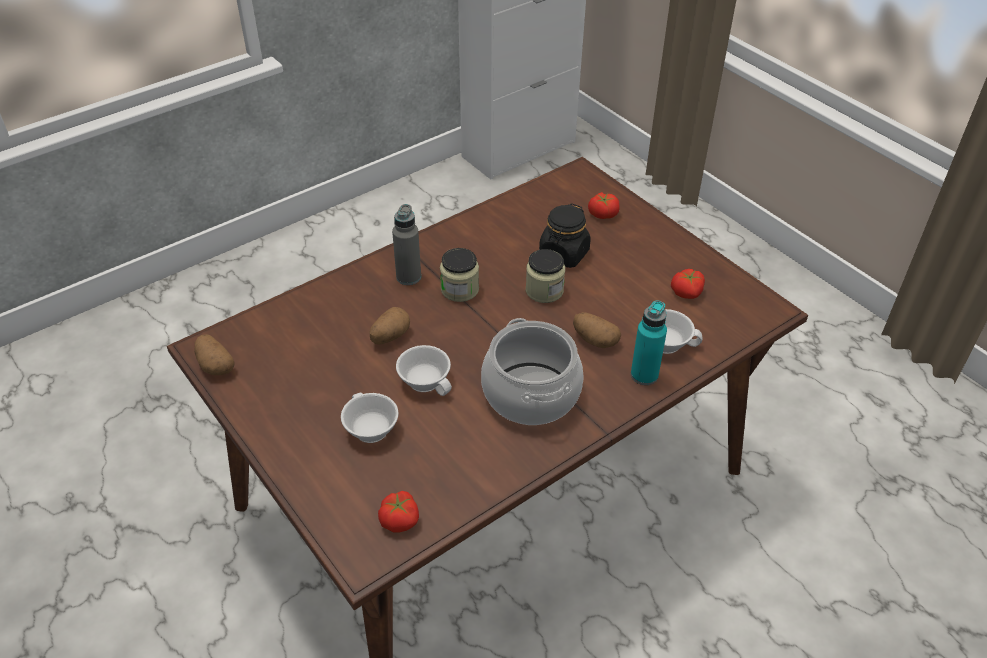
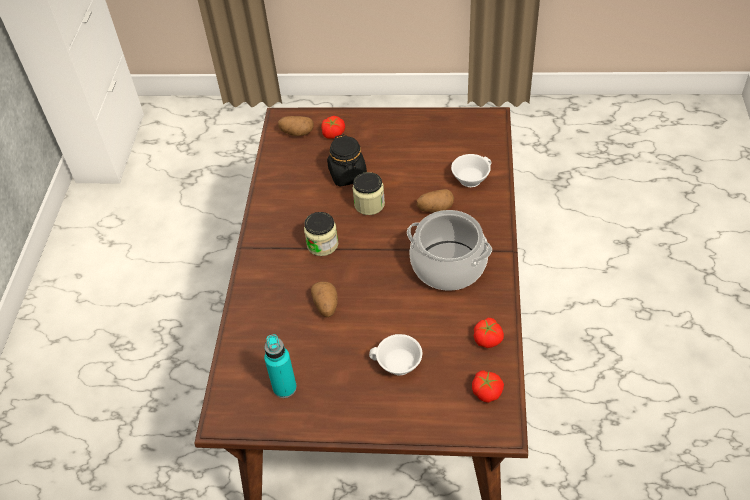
camera: 45 degrees left, 5 degrees up
potato [194,334,234,375] -> potato moved to [278,116,314,136]
grey bottle [392,204,421,285] -> none
white cup [396,345,452,396] -> none
turquoise bottle [631,300,667,385] -> turquoise bottle moved to [264,334,297,398]
tomato [671,269,705,299] -> tomato moved to [474,318,504,348]

